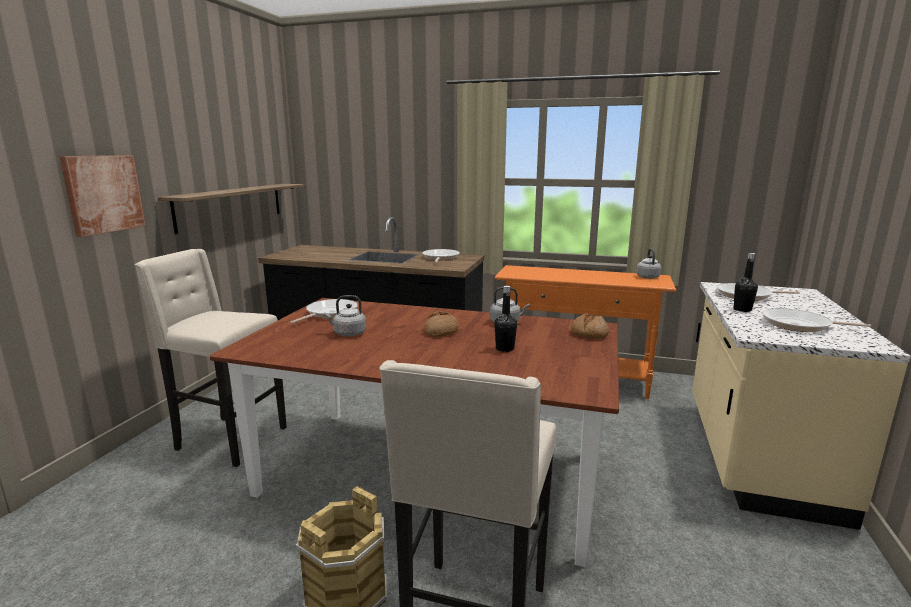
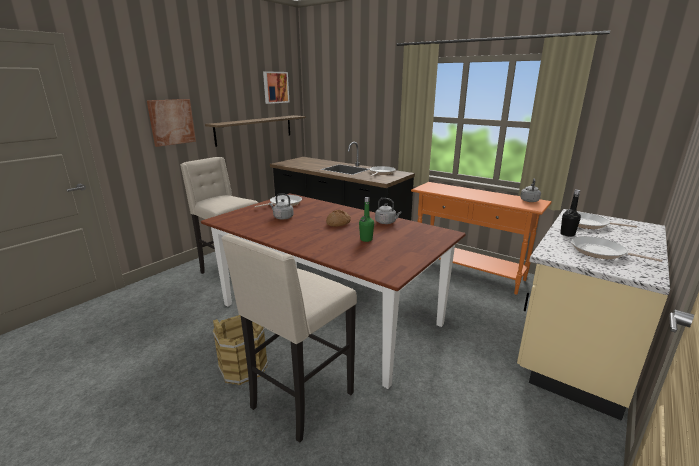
camera: 20 degrees right, 5 degrees up
black bottle [494,286,517,352] -> green bottle [359,197,374,242]
bread [571,313,609,339] -> none
none -> picture [263,71,289,104]

